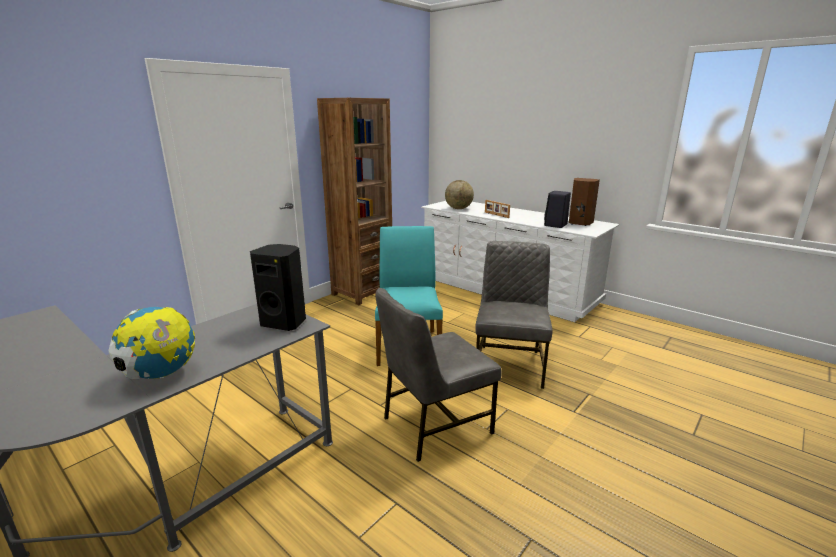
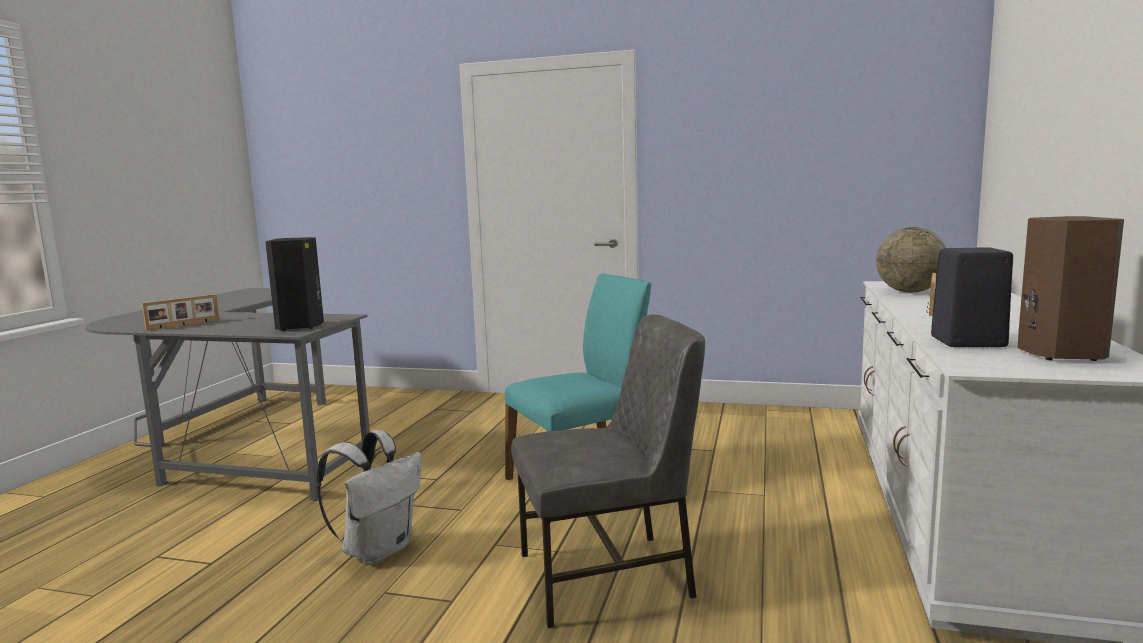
camera: 65 degrees right, 10 degrees down
globe [108,307,195,379] -> picture frame [142,294,219,331]
brown bookcase [317,98,392,305] -> none
grey chair [375,288,502,462] -> white backpack [317,430,422,564]

